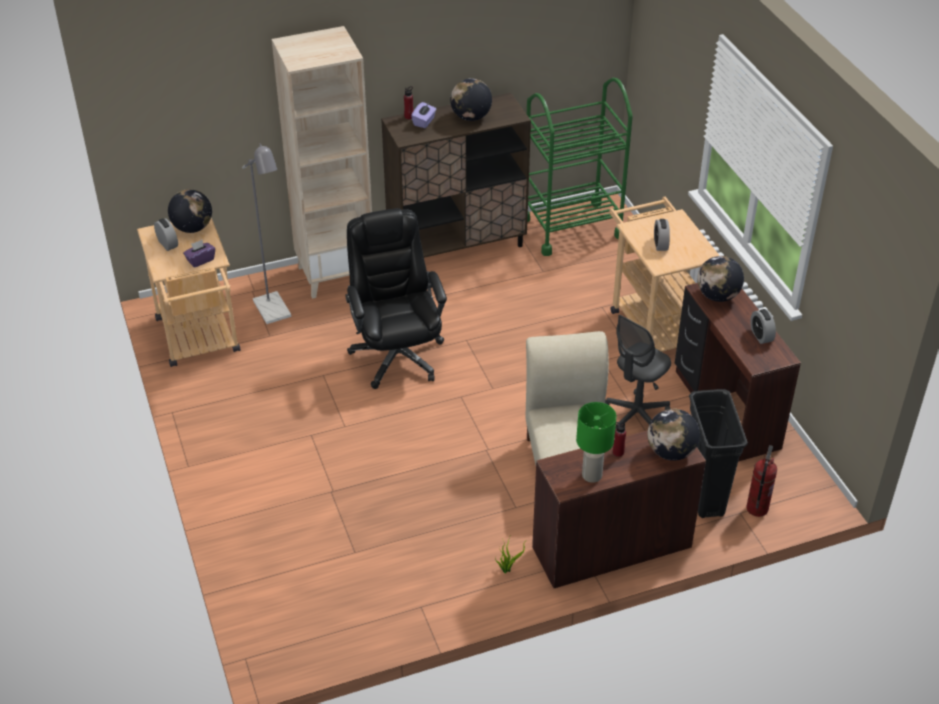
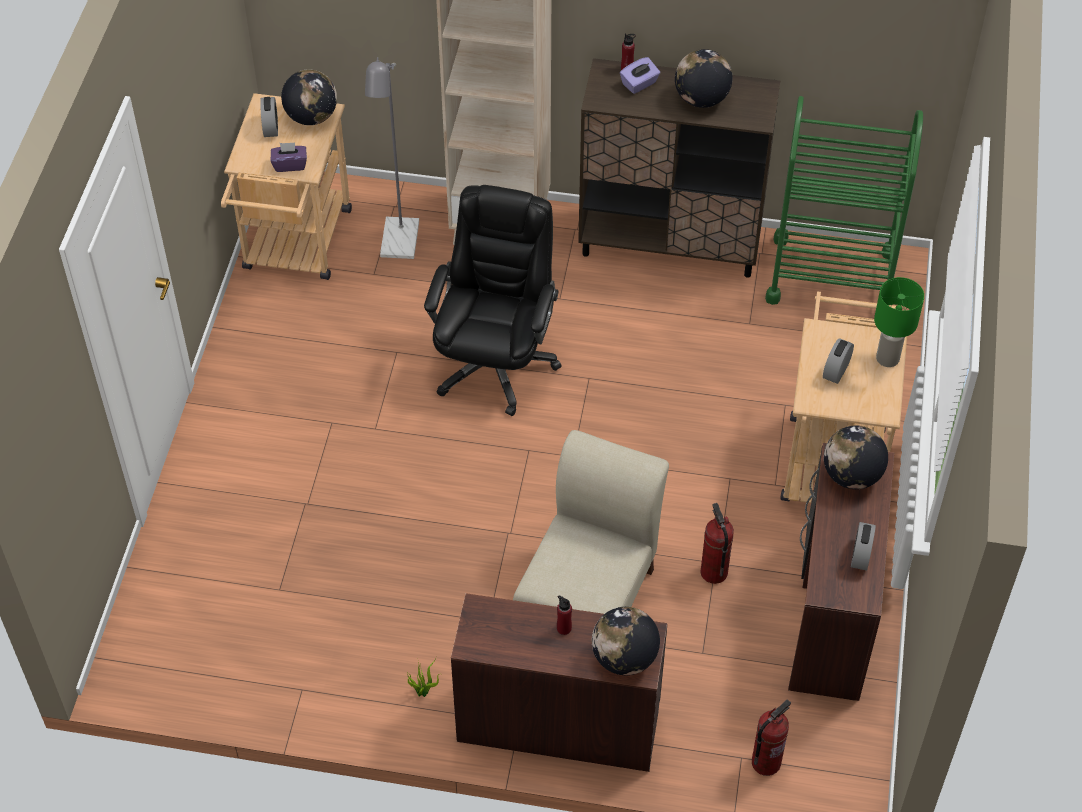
camera: 30 degrees right, 10 degrees up
green table lamp [576,402,616,483] -> green table lamp moved to [874,277,924,367]
grey office chair [605,315,671,430] -> fire extinguisher [700,503,734,584]
black trash can [689,389,748,518] -> none

